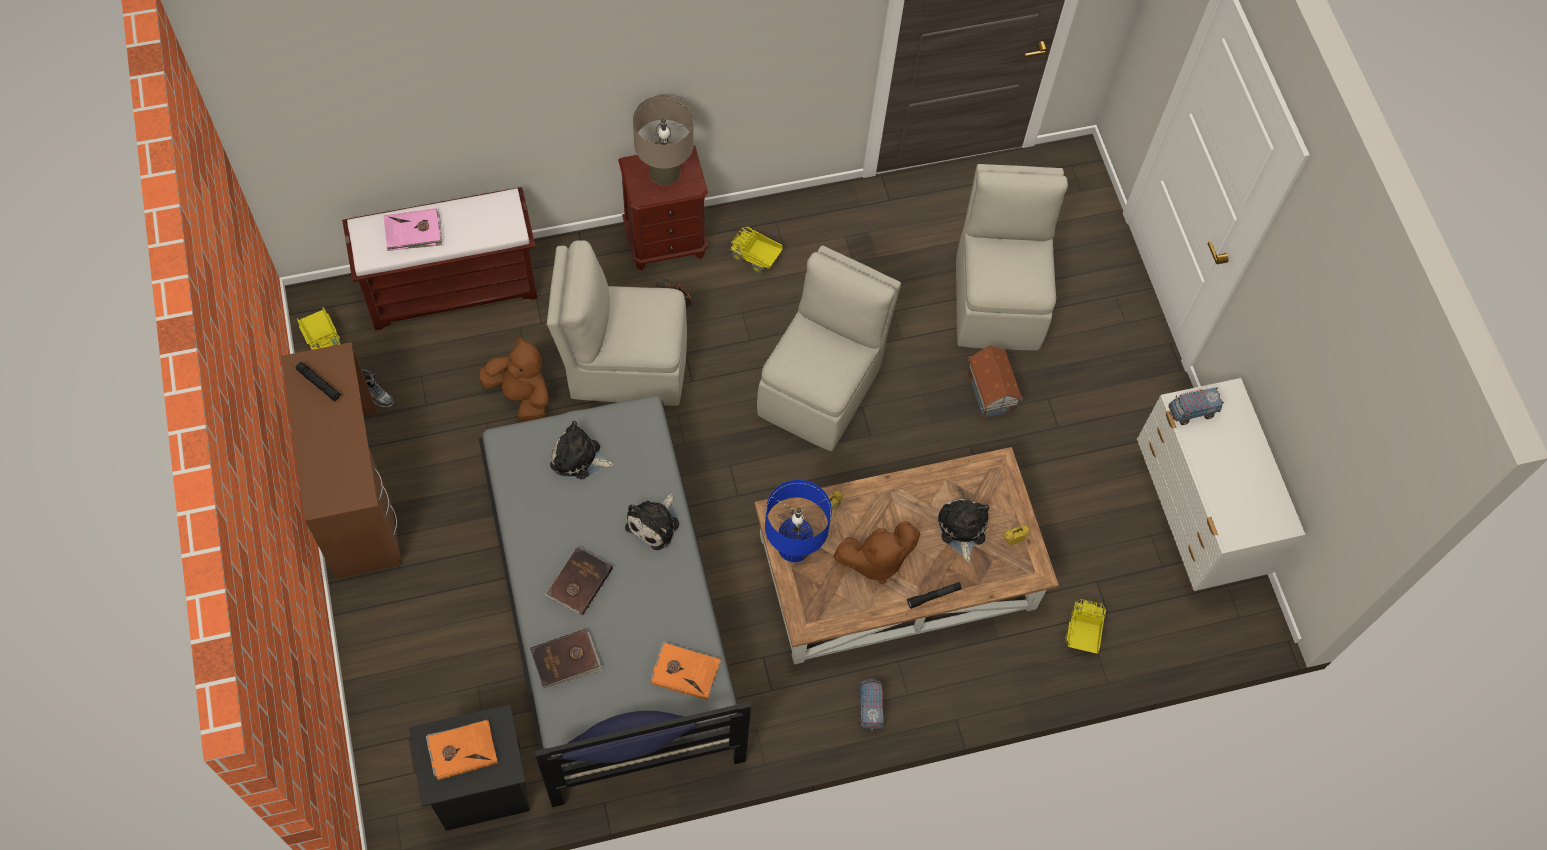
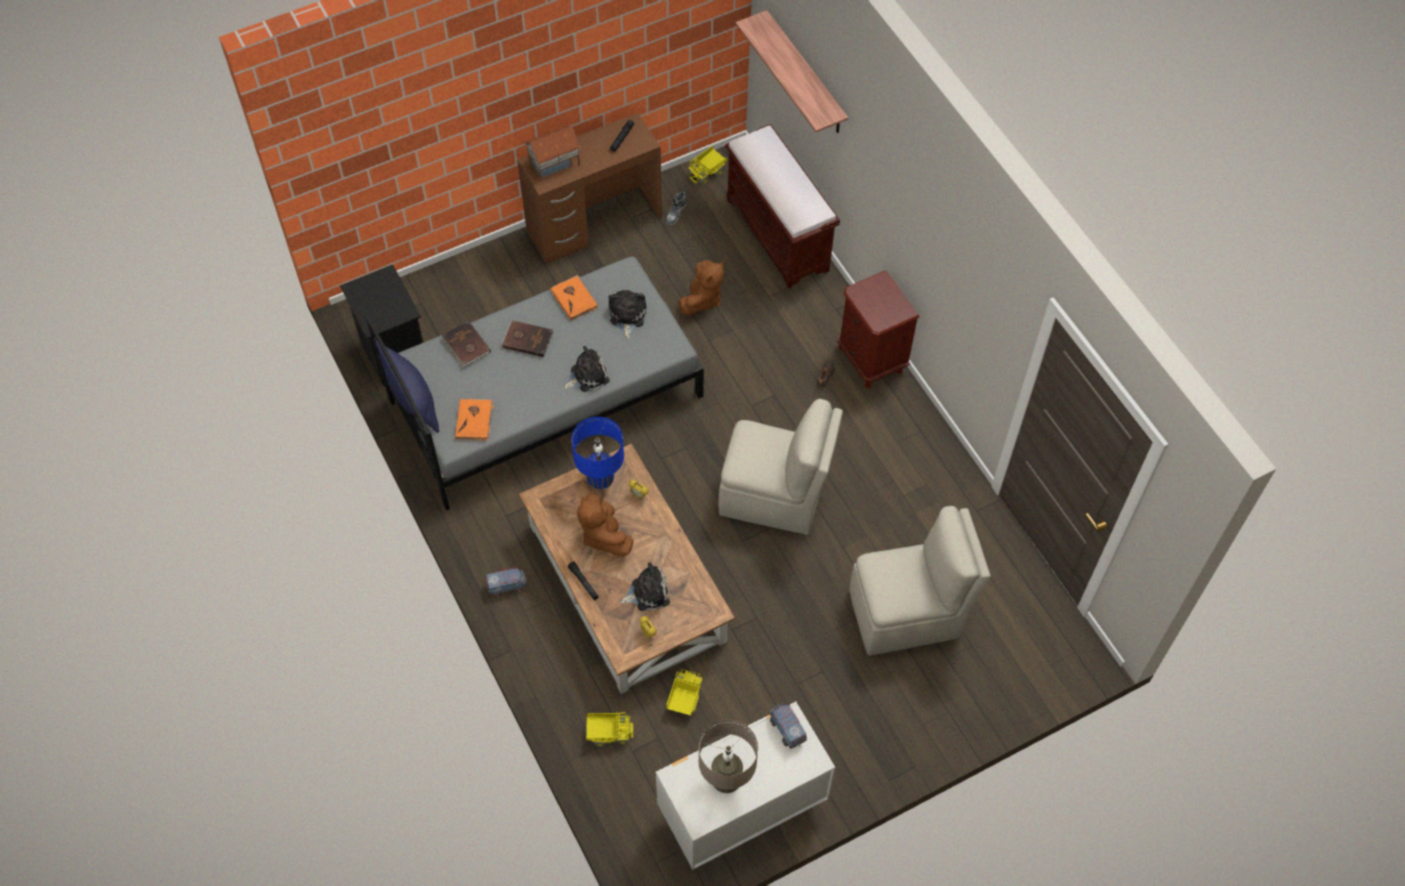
camera: 80 degrees right, 5 degrees down
pink book [384,208,442,251] -> none
orange book [426,720,498,780] -> orange book moved to [551,275,598,321]
beige chair [547,240,687,406] -> none
plush toy [625,494,679,550] -> plush toy turned 135 degrees clockwise [563,346,610,392]
beige table lamp [633,95,694,186] -> beige table lamp moved to [699,719,758,793]
toy truck [730,227,783,273] -> toy truck moved to [666,669,702,715]
toy house [968,345,1023,420] -> toy house moved to [524,126,581,179]
none -> shelf [736,10,848,133]

